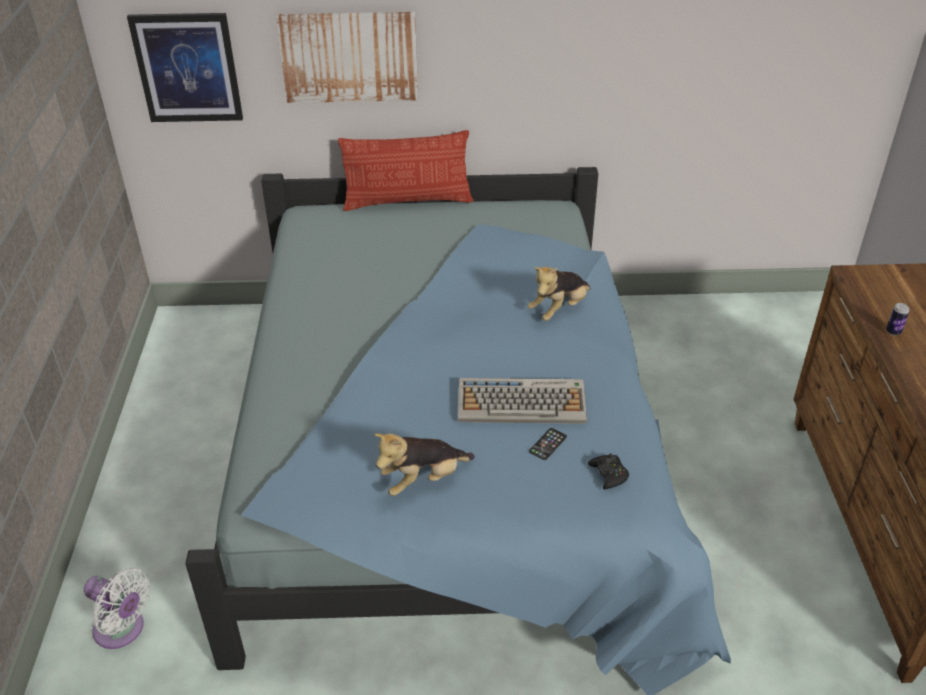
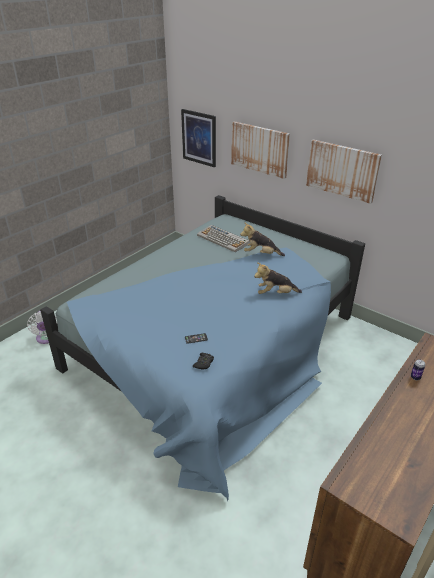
camera: 40 degrees right, 5 degrees down
pillow [338,130,473,211] -> none
plush toy [374,433,475,496] -> plush toy moved to [240,222,285,256]
keyboard [458,378,587,424] -> keyboard moved to [197,225,250,252]
none -> picture [306,139,382,204]

